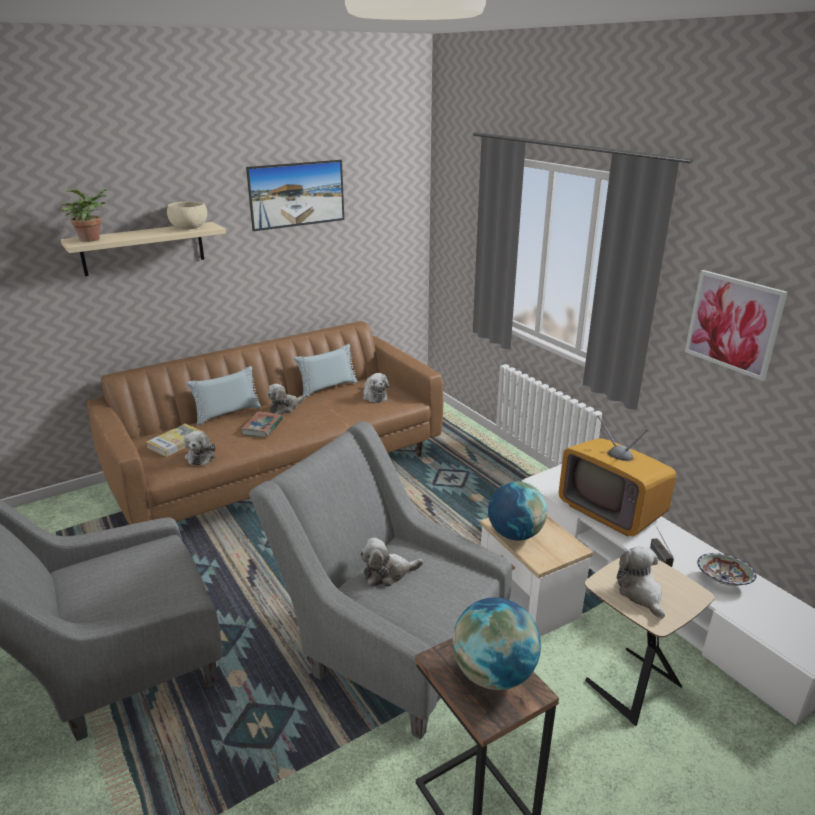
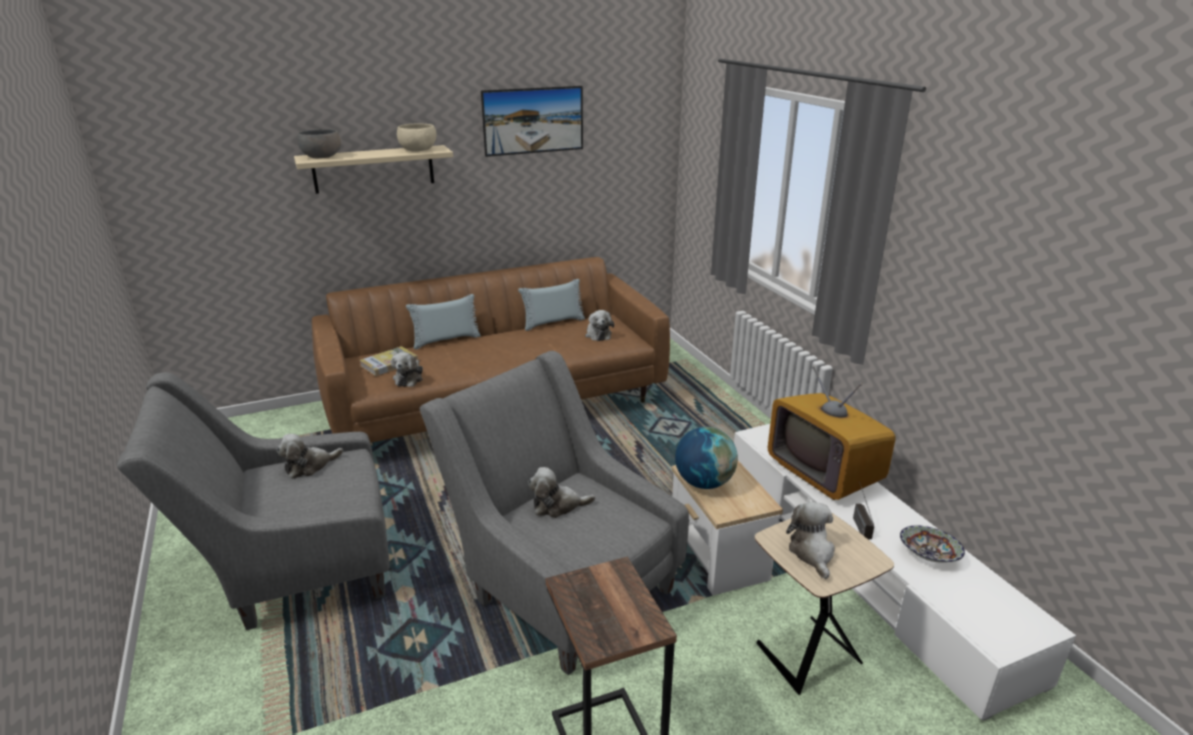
camera: 10 degrees right, 0 degrees up
potted plant [61,189,109,242] -> grey bowl [297,129,341,158]
book [241,411,283,437] -> none
plush toy [267,384,305,415] -> plush toy moved to [277,434,343,479]
globe [452,597,541,690] -> none
picture [685,270,788,381] -> none

